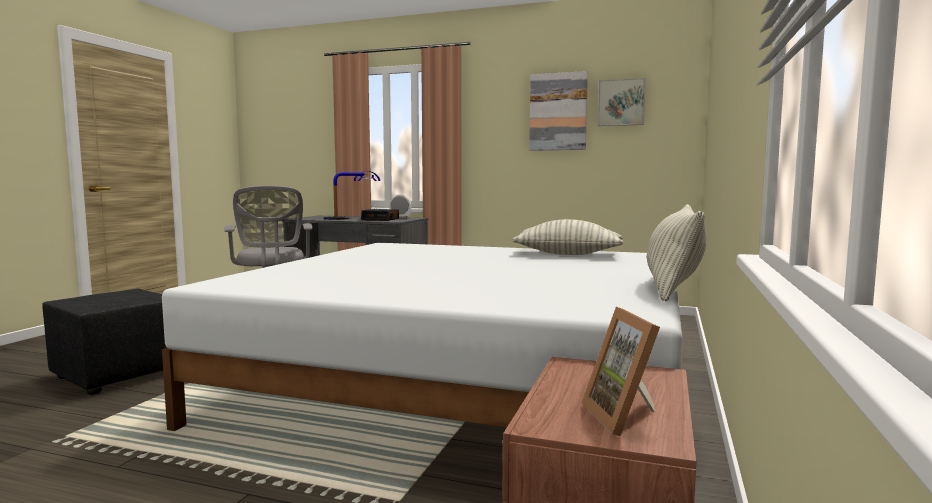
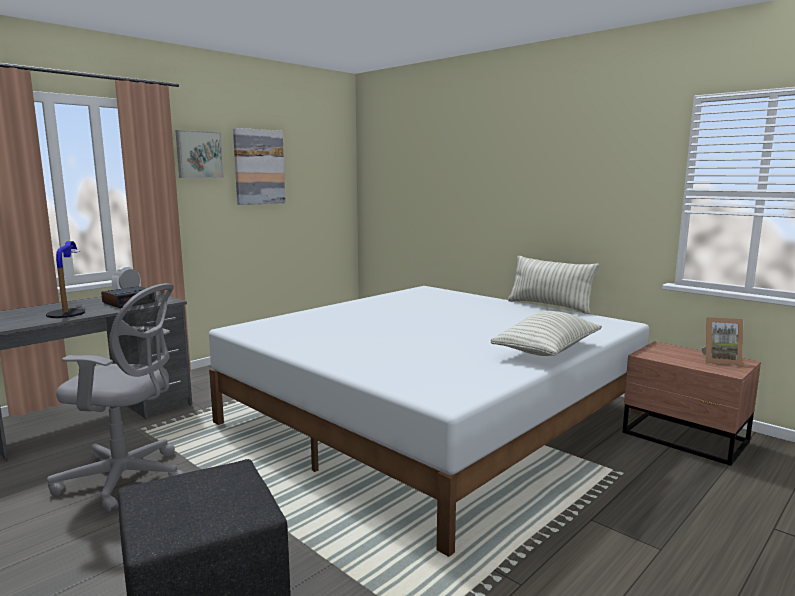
camera: 65 degrees left, 5 degrees up
pillow [512,219,623,255] -> pillow moved to [491,311,602,356]
picture [598,78,646,126] -> picture moved to [175,130,224,178]

